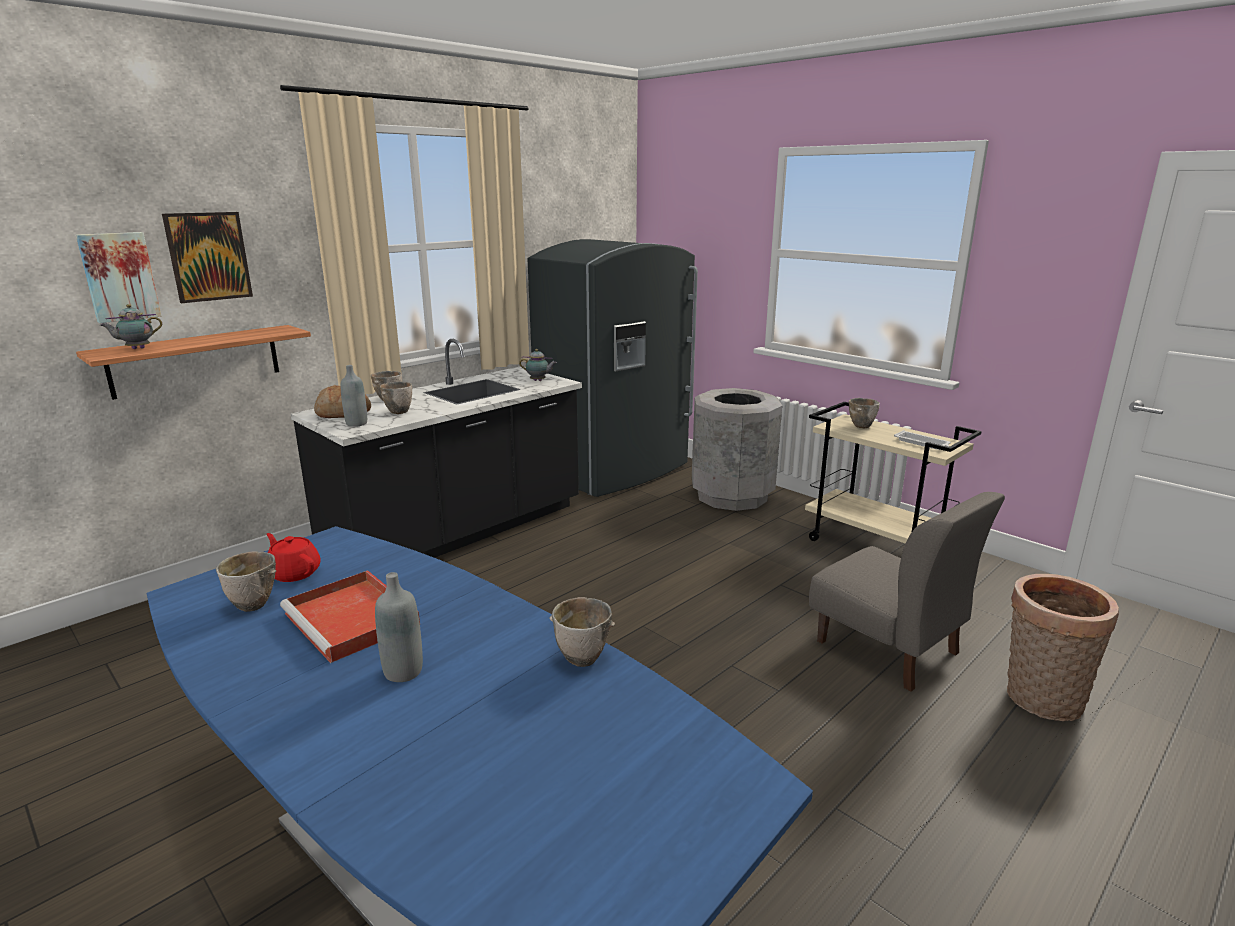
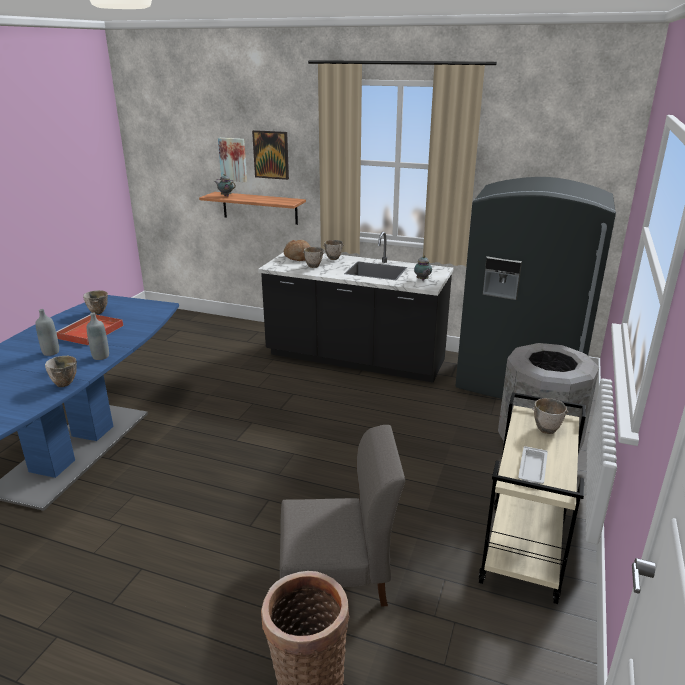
camera: 65 degrees right, 5 degrees up
red teapot [267,533,321,582] -> none
grey bottle [340,365,367,427] -> grey bottle moved to [87,313,109,360]
grey chair [809,492,1005,692] -> grey chair turned 120 degrees counterclockwise [280,425,405,607]

